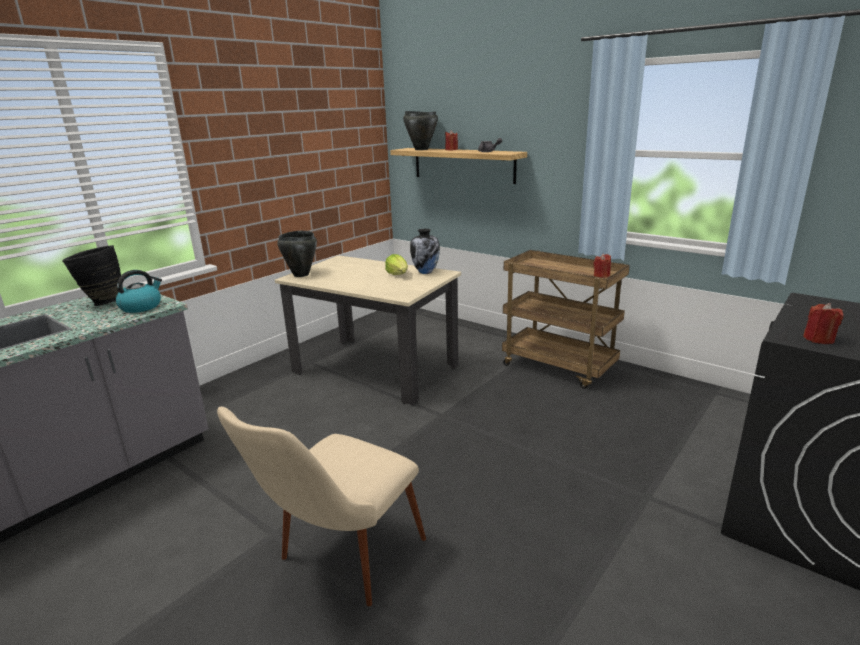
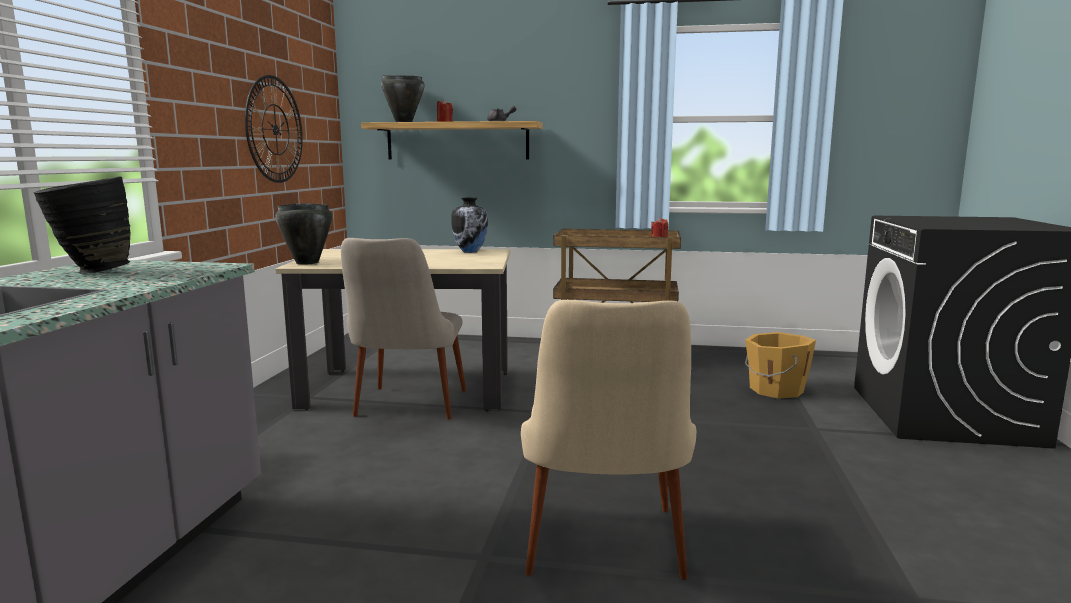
camera: 30 degrees left, 10 degrees down
kettle [116,270,162,313] -> none
lettuce [385,254,408,275] -> none
red candle [803,303,843,344] -> none
none -> wall clock [245,75,303,183]
none -> beige chair [341,238,466,420]
none -> orange bucket [745,332,816,399]

